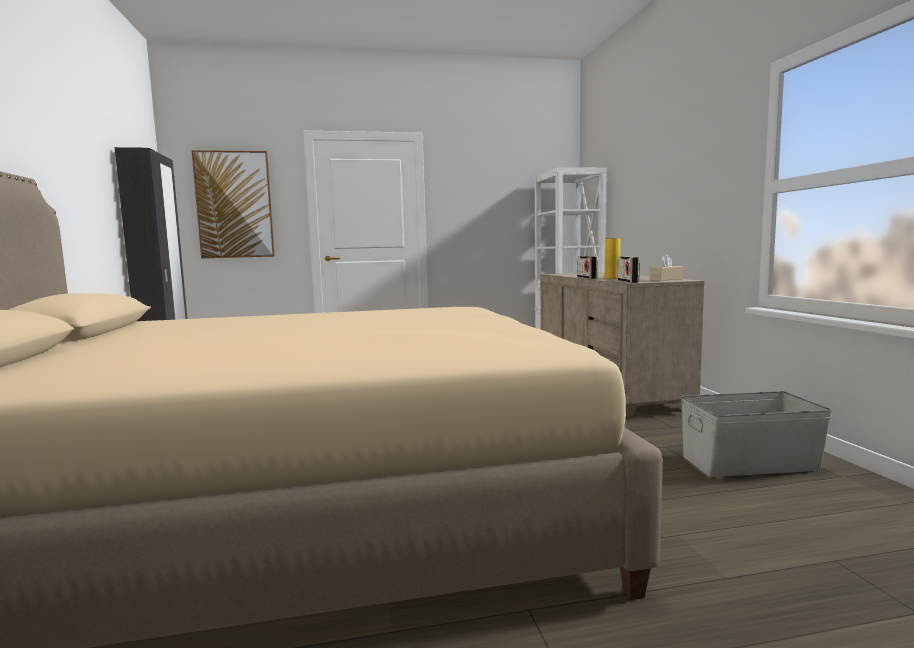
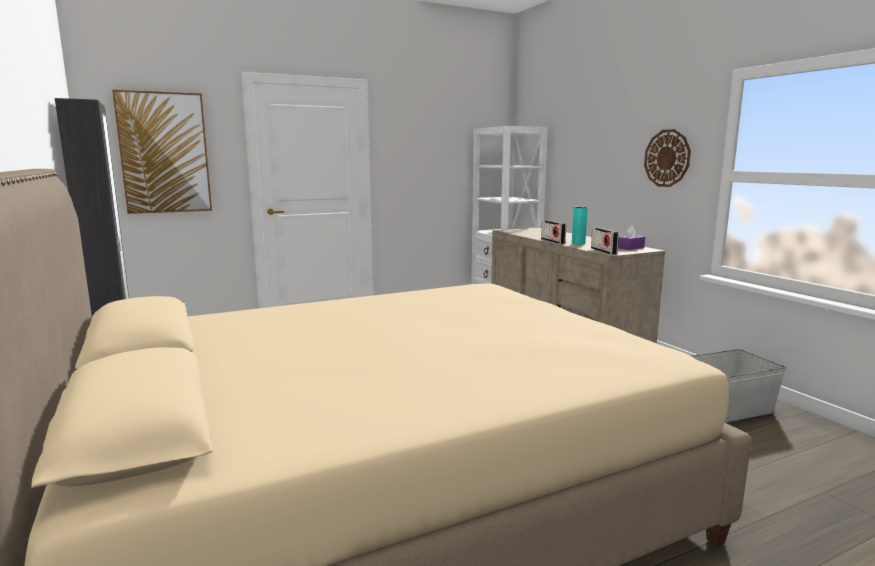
camera: 15 degrees left, 5 degrees up
yellow vase [605,238,620,279] -> turquoise vase [572,207,588,245]
beige tissue box [650,254,684,281] -> purple tissue box [618,226,645,250]
none -> wall clock [644,129,691,187]

